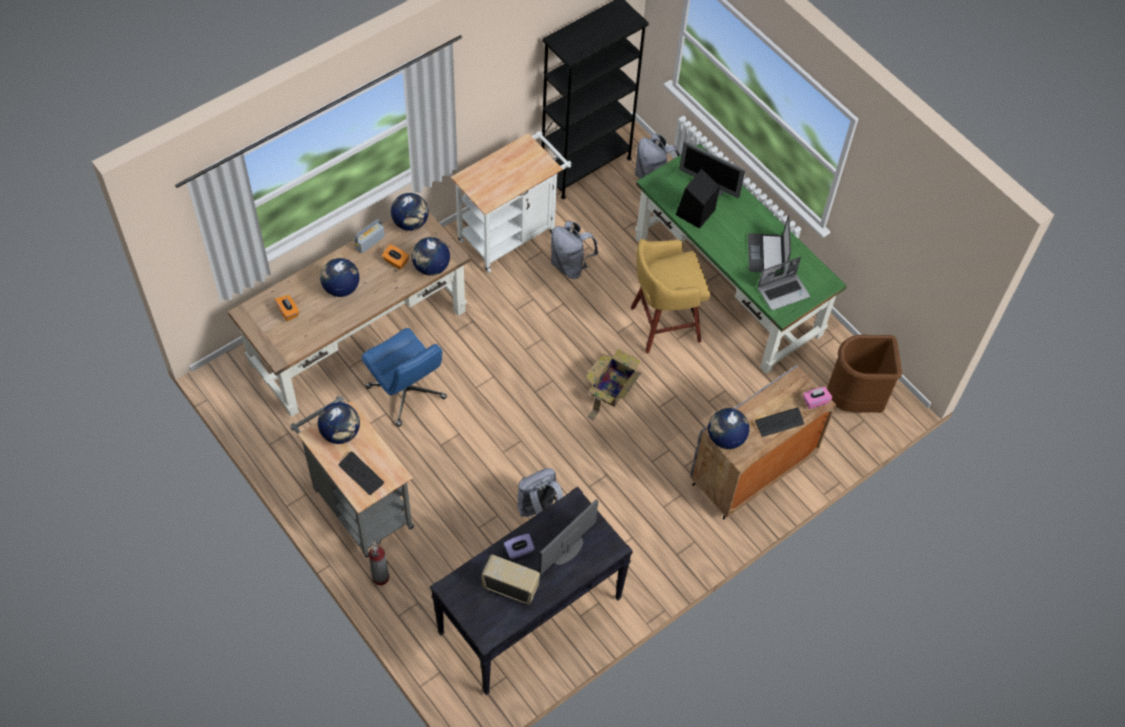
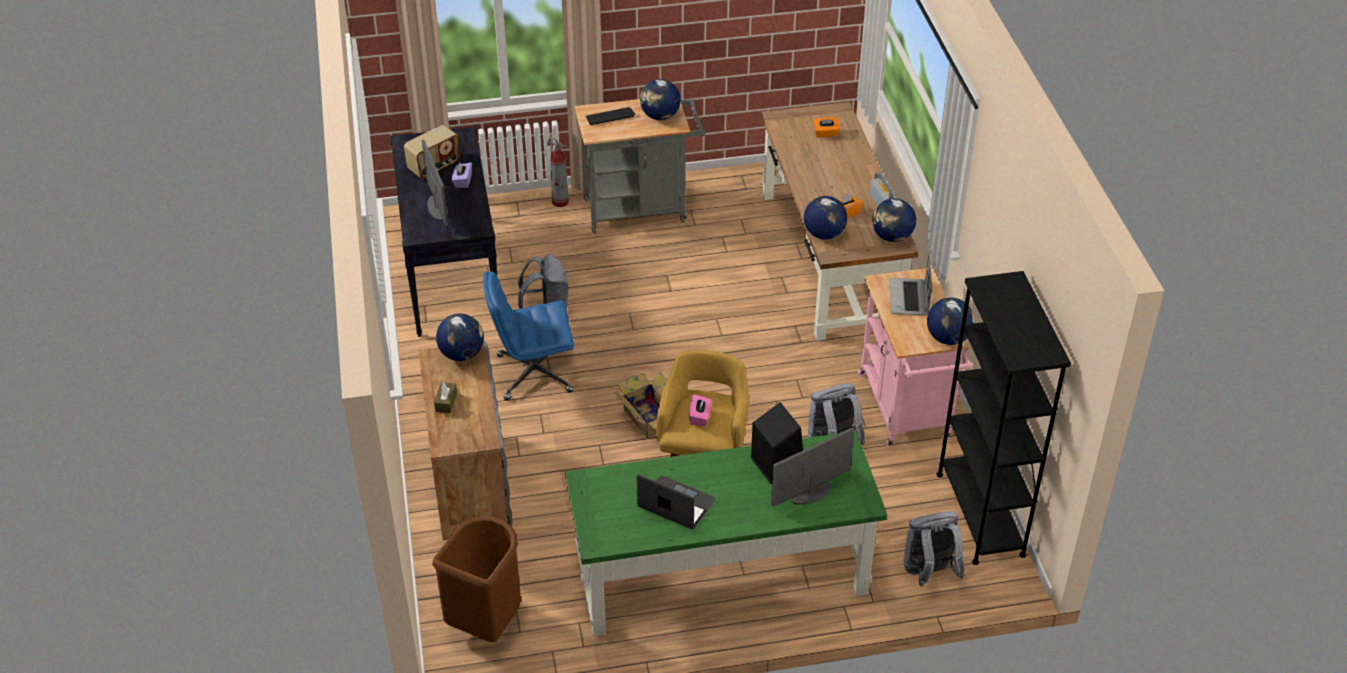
camera: 120 degrees right, 15 degrees down
globe [320,258,359,297] -> globe moved to [927,298,975,345]
blue office chair [362,328,447,427] -> blue office chair moved to [483,271,574,401]
white cart [451,131,571,273] -> pink cart [857,267,973,447]
keyboard [755,407,804,437] -> brown tissue box [434,382,457,413]
laptop [758,257,810,310] -> laptop moved to [889,254,932,316]
pink tissue box [803,387,832,409] -> pink tissue box moved to [689,394,711,426]

